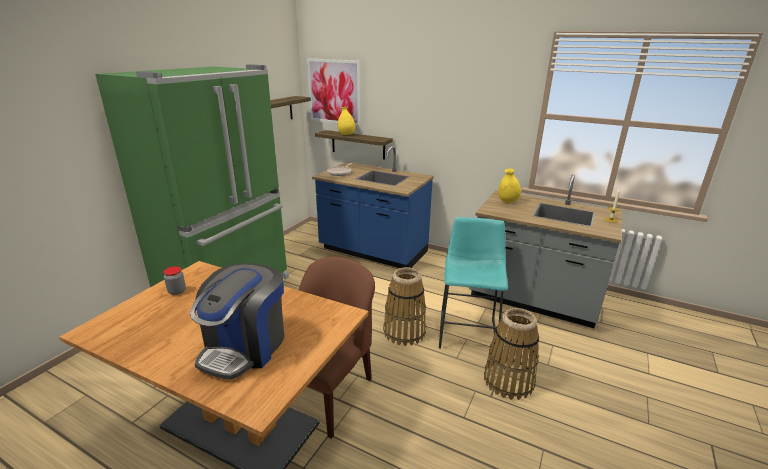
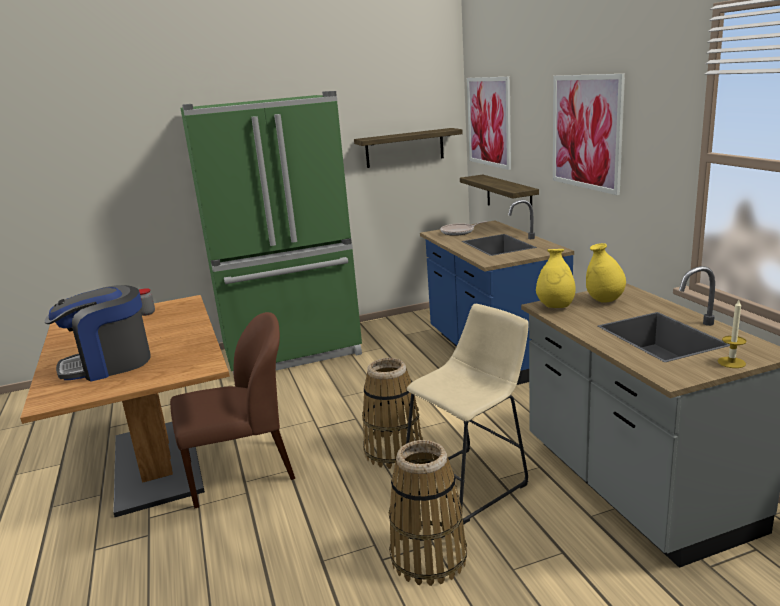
camera: 45 degrees right, 5 degrees down
yellow vase [337,107,355,135] -> yellow vase moved to [536,249,576,308]
turquoise stool [439,217,508,348] -> beige stool [403,304,529,525]
none -> picture [553,74,625,195]

